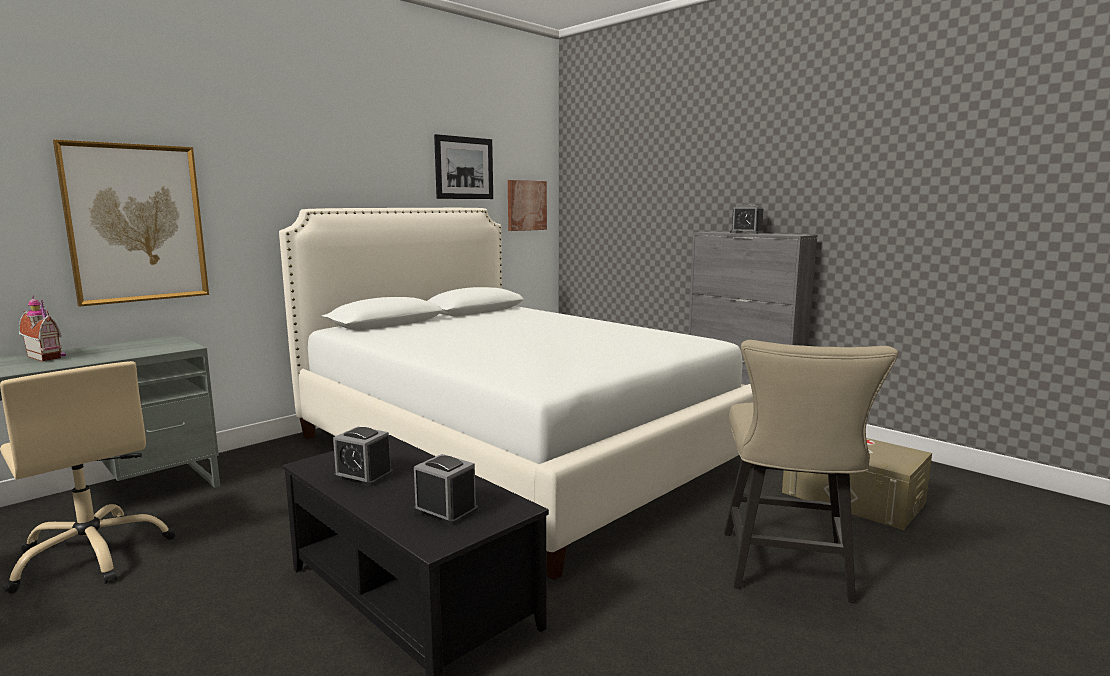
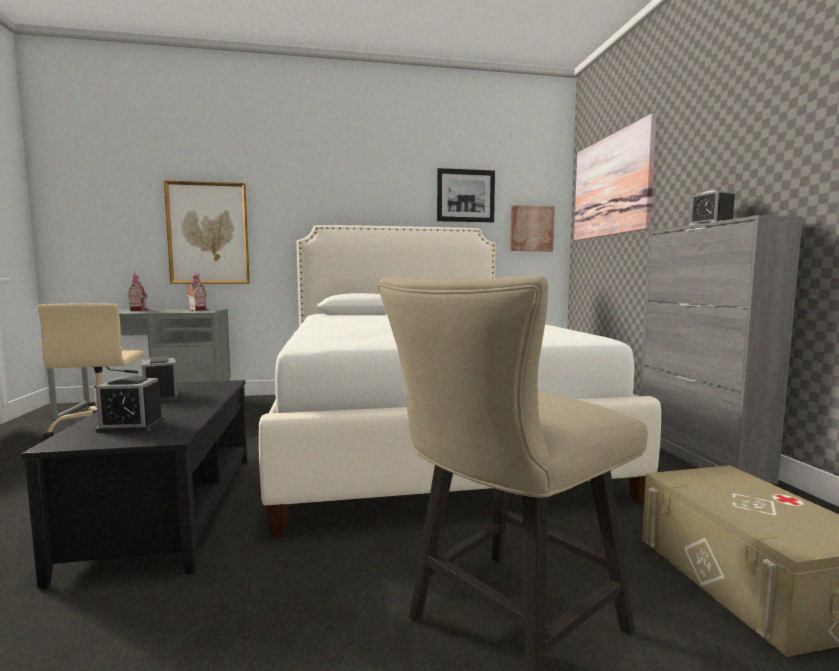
camera: 35 degrees right, 5 degrees down
alarm clock [414,454,478,526] -> alarm clock turned 105 degrees clockwise [96,375,164,433]
none -> toy house [187,274,209,311]
none -> picture [574,113,657,241]

